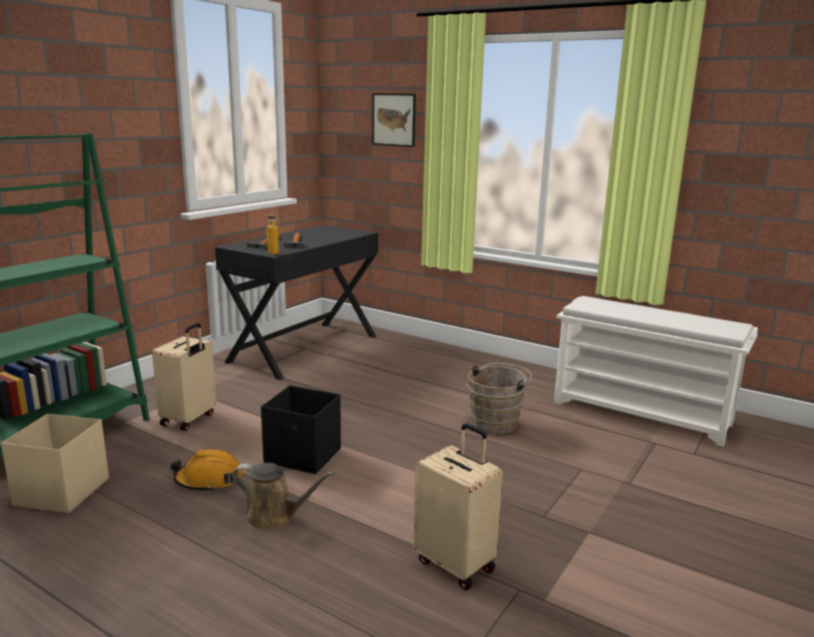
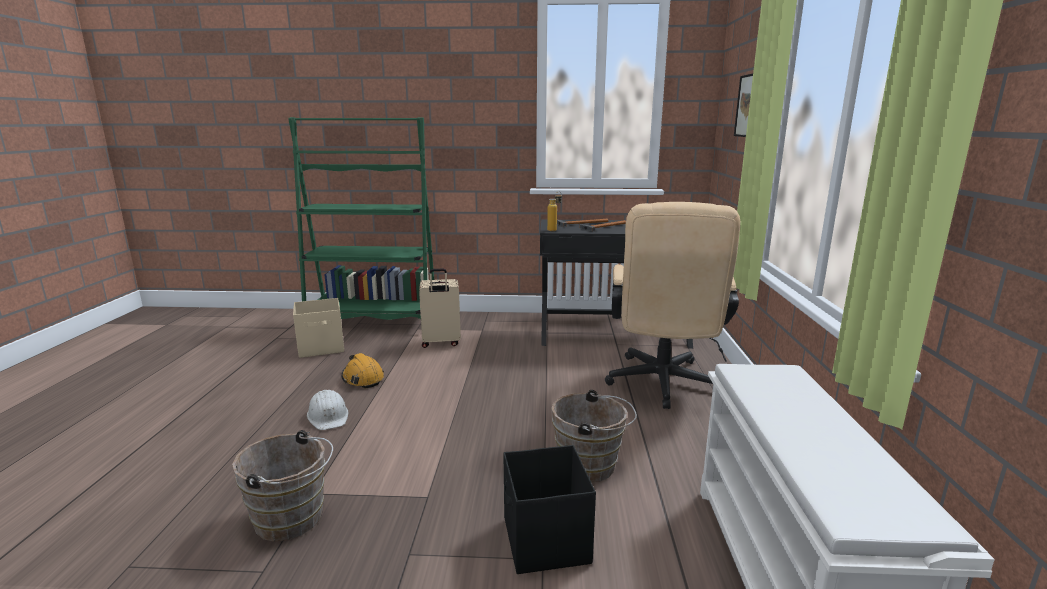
camera: 60 degrees right, 0 degrees up
brown watering can [232,463,334,530] -> white hard hat [307,390,348,430]
black storage box [261,385,341,474] -> black storage box moved to [503,445,596,574]
beige suitcase [413,423,503,590] -> brown bucket [232,430,333,541]
none -> beige office chair [605,202,740,409]

